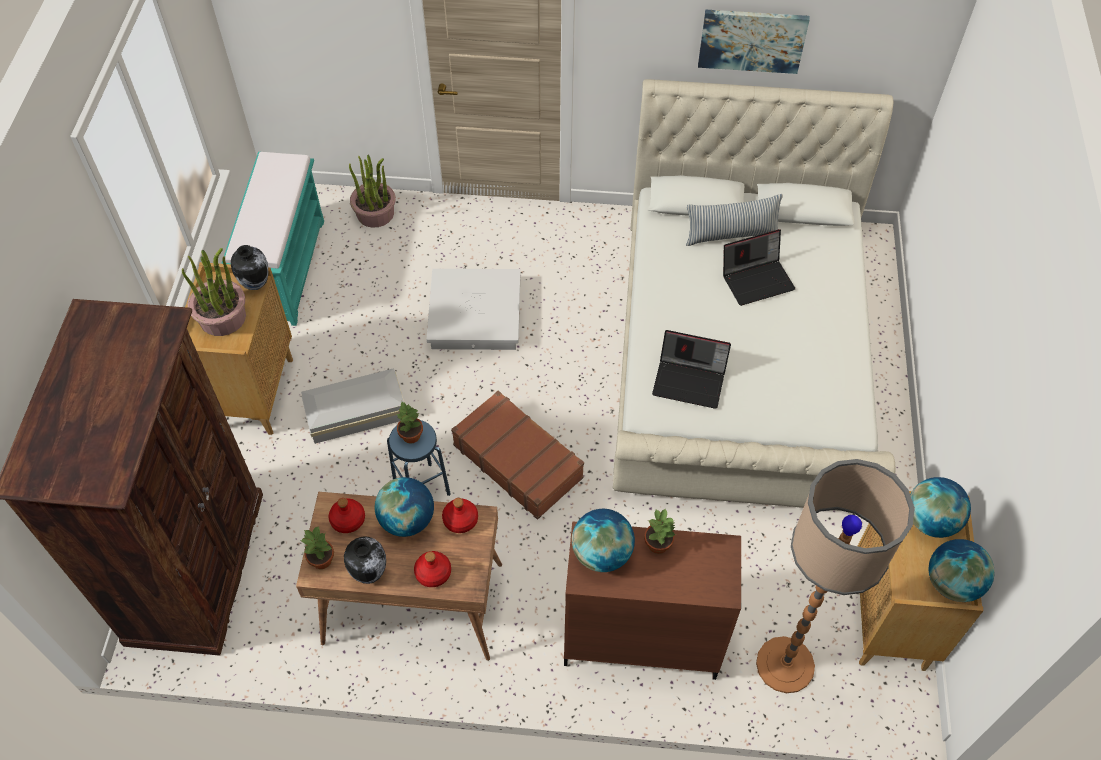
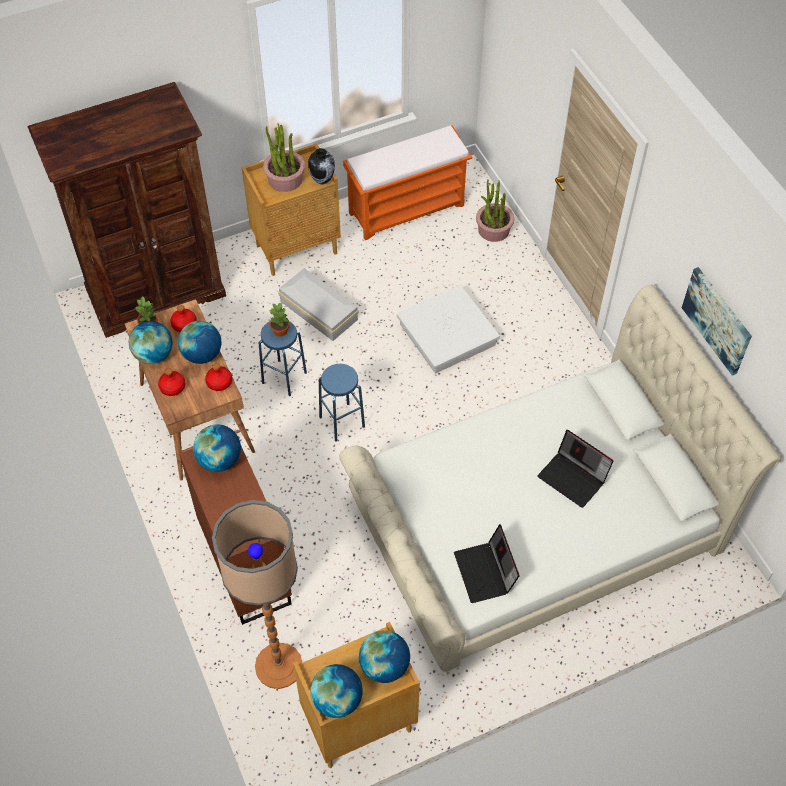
camera: 60 degrees right, 0 degrees up
turquoise bench [221,152,324,326] -> orange bench [343,125,472,240]
vase [344,537,386,584] -> globe [129,321,172,364]
brown suitcase [451,391,584,519] -> blue stool [319,364,365,442]
potted plant [644,508,676,554] -> none
laptop [652,330,731,409] -> laptop moved to [454,524,520,603]
pillow [686,194,783,246] -> none

